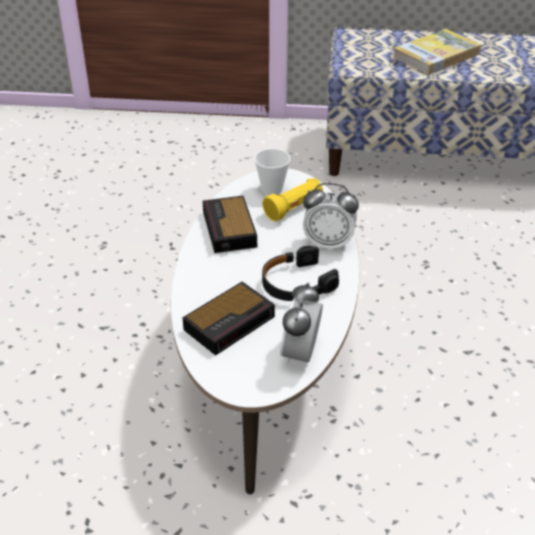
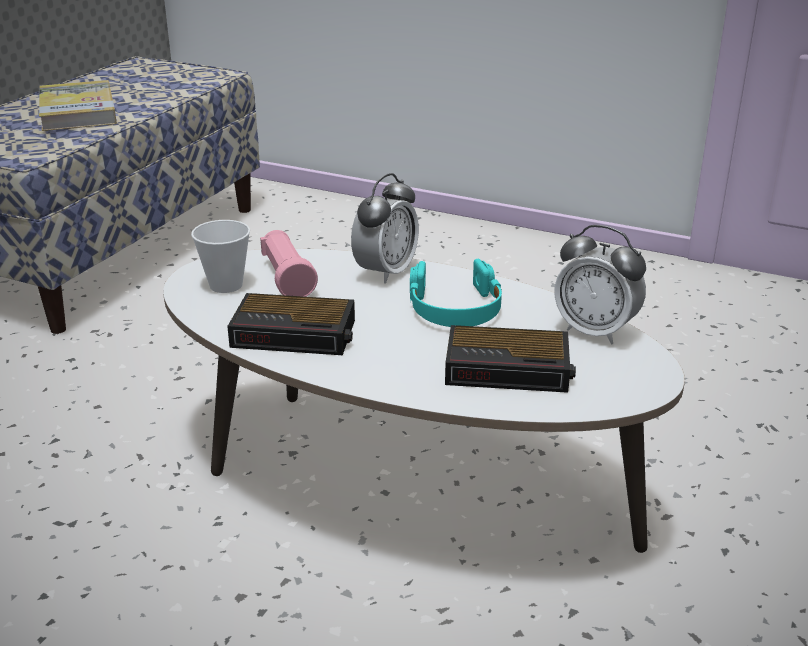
camera: 70 degrees left, 10 degrees down
alarm clock [182,282,275,355] -> alarm clock turned 120 degrees clockwise [445,325,576,393]
black headphones [262,246,339,301] -> turquoise headphones [410,259,502,327]
yellow flashlight [263,178,323,221] -> pink flashlight [260,230,318,297]

